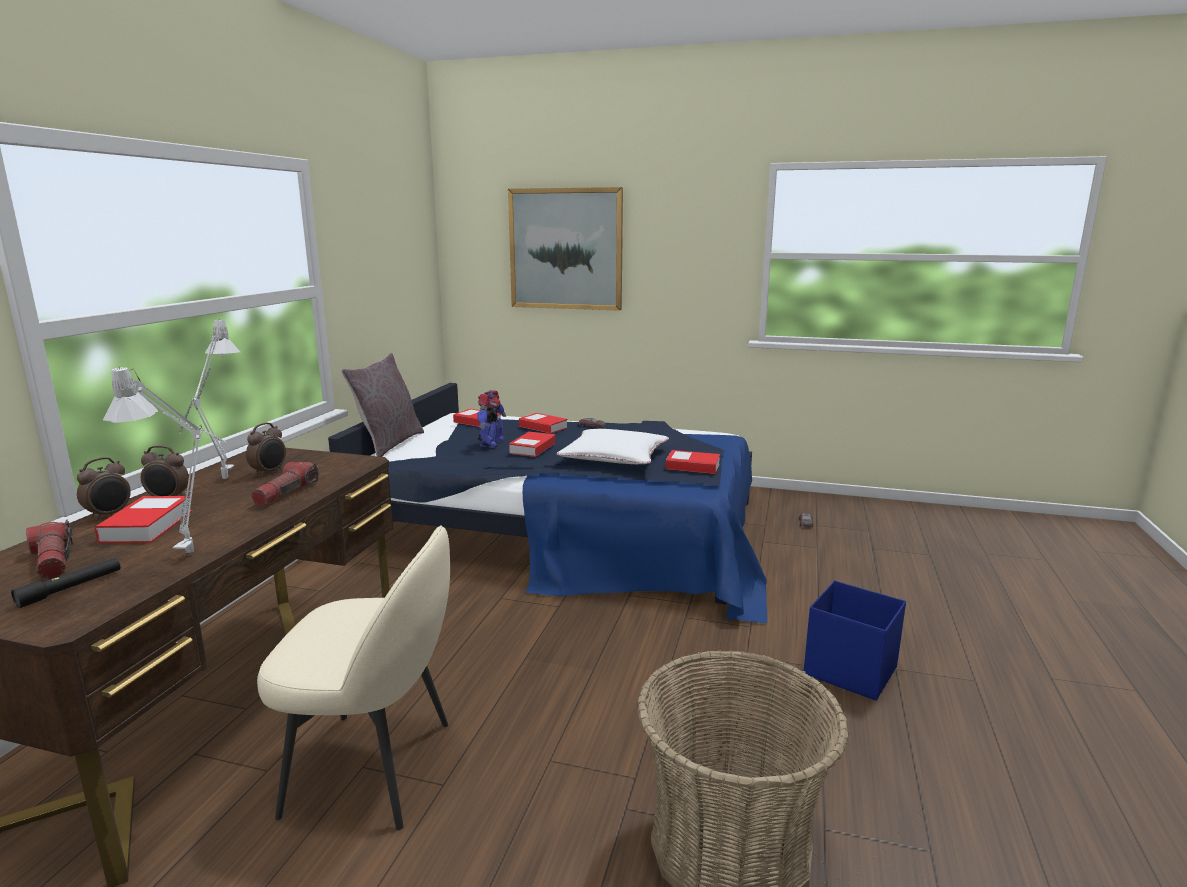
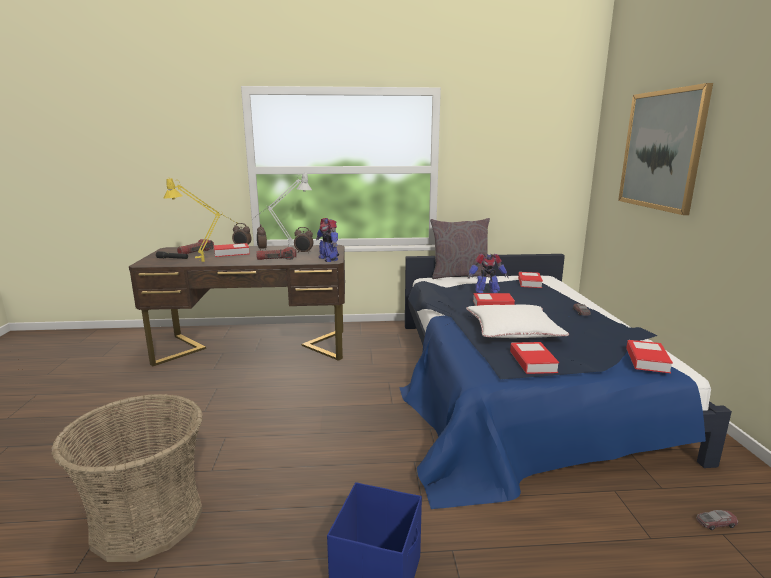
camera: 70 degrees right, 0 degrees up
grey table lamp [103,365,227,557] -> yellow table lamp [163,178,237,262]
beige chair [257,525,450,830] -> none
book [519,413,568,434] -> book moved to [626,340,673,373]
none -> toy robot [316,218,339,262]

